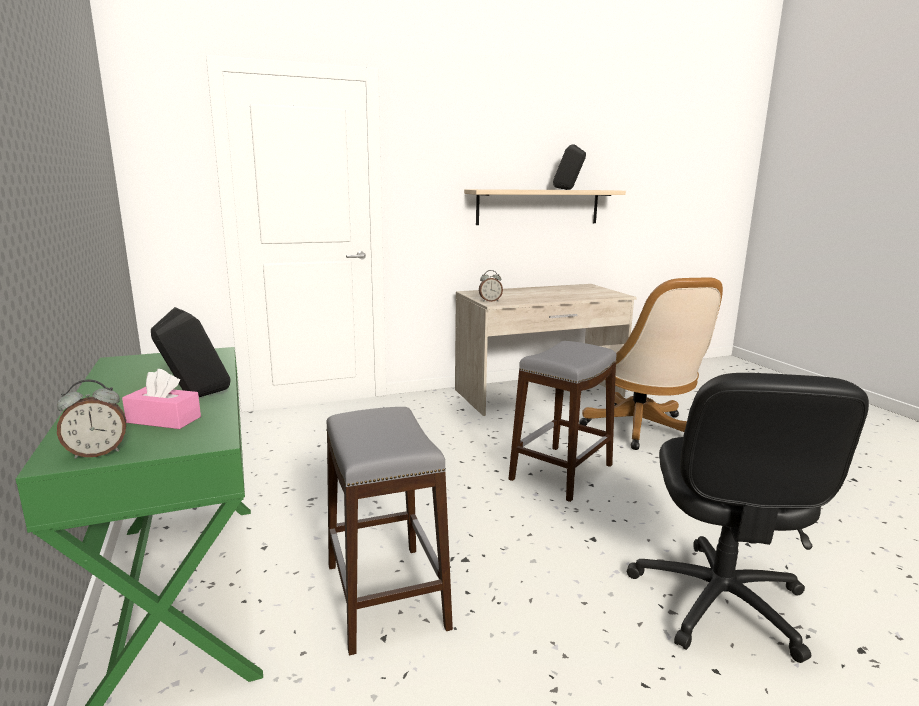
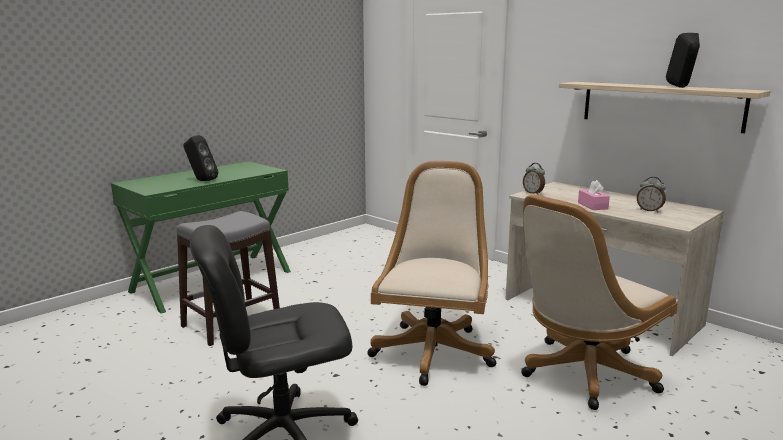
camera: 65 degrees right, 0 degrees up
alarm clock [57,379,126,459] -> alarm clock moved to [637,177,666,213]
pink tissue box [122,369,201,429] -> pink tissue box moved to [578,180,610,210]
grey stool [509,341,617,502] -> office chair [367,161,496,386]

